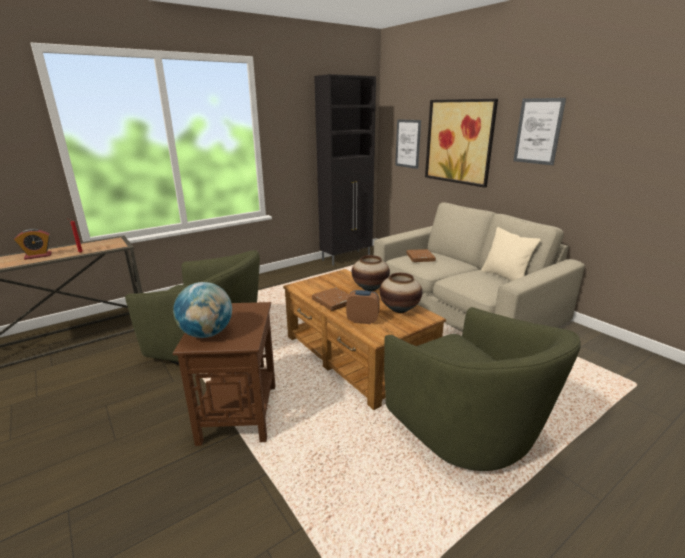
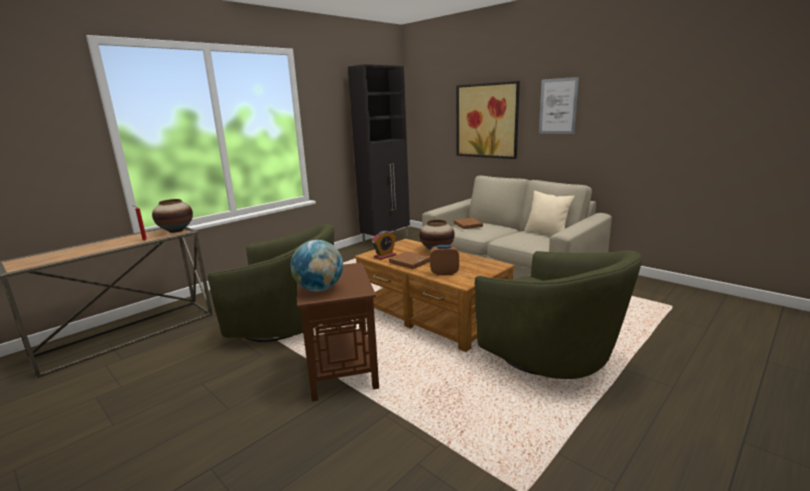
camera: 10 degrees left, 5 degrees down
alarm clock [14,229,52,260] -> alarm clock moved to [372,231,396,260]
vase [379,273,422,313] -> vase moved to [152,199,193,233]
picture [395,119,421,169] -> none

